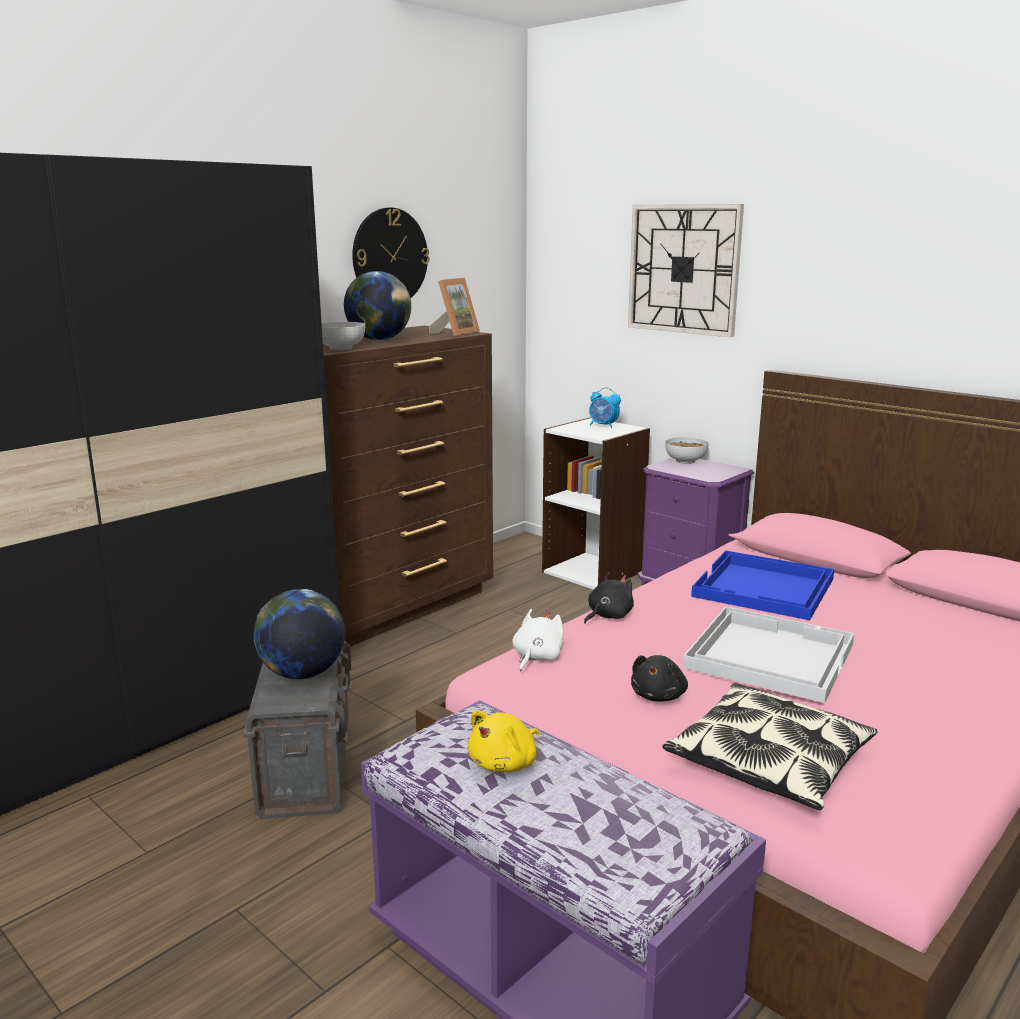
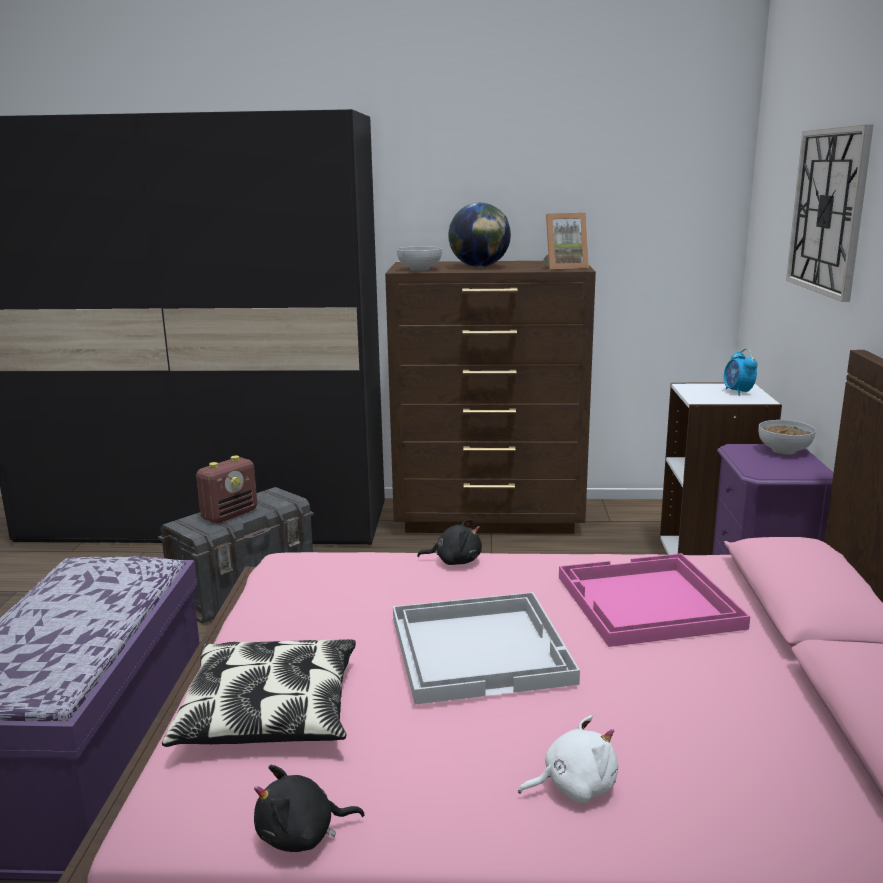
camera: 50 degrees right, 0 degrees up
globe [254,589,345,679] -> radio [196,456,257,523]
wall clock [352,208,429,298] -> none
yellow plush toy [468,710,539,772] -> none
white plush toy [512,609,564,672] -> white plush toy moved to [518,715,618,803]
black plush toy [631,655,688,702] -> black plush toy moved to [254,765,365,852]
blue tray [691,550,834,620] -> pink tray [559,553,750,647]

